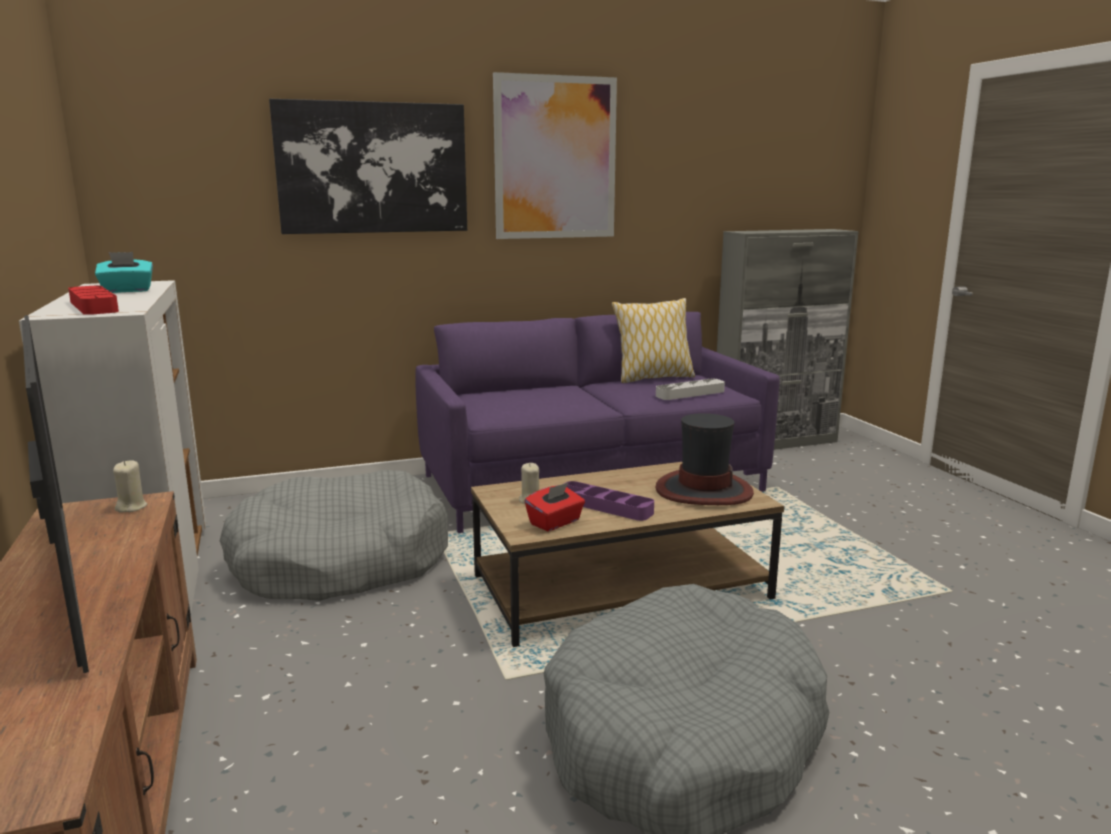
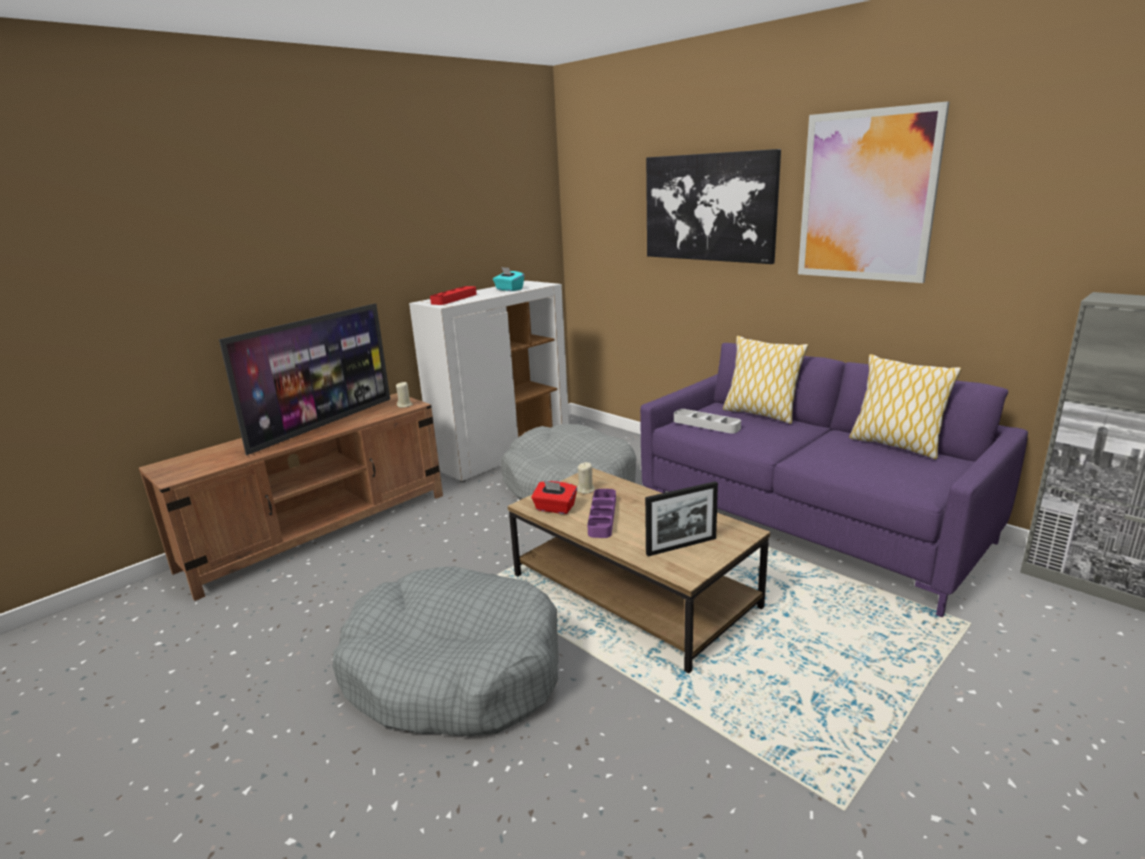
camera: 65 degrees right, 5 degrees up
hat [655,413,754,505] -> picture frame [645,481,718,556]
grey tray [656,379,725,400] -> grey tray moved to [674,409,741,434]
none -> pillow [723,336,808,424]

